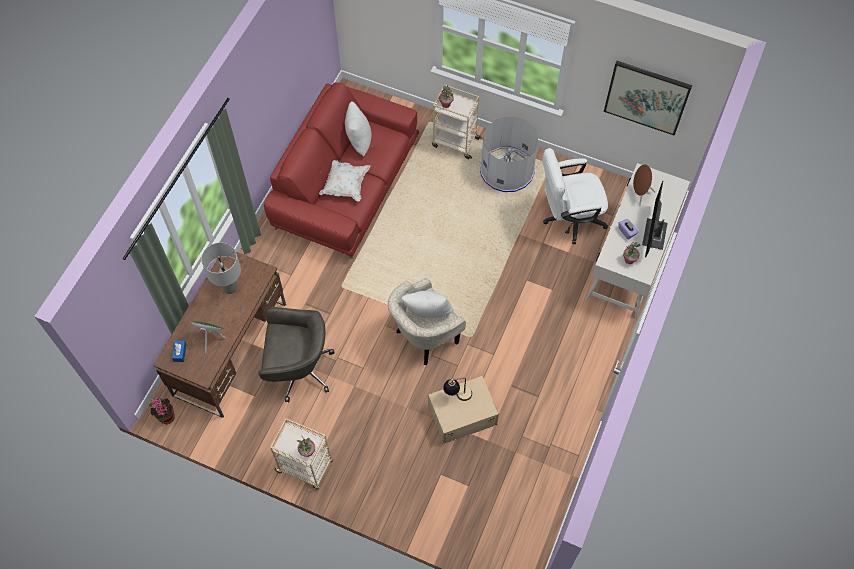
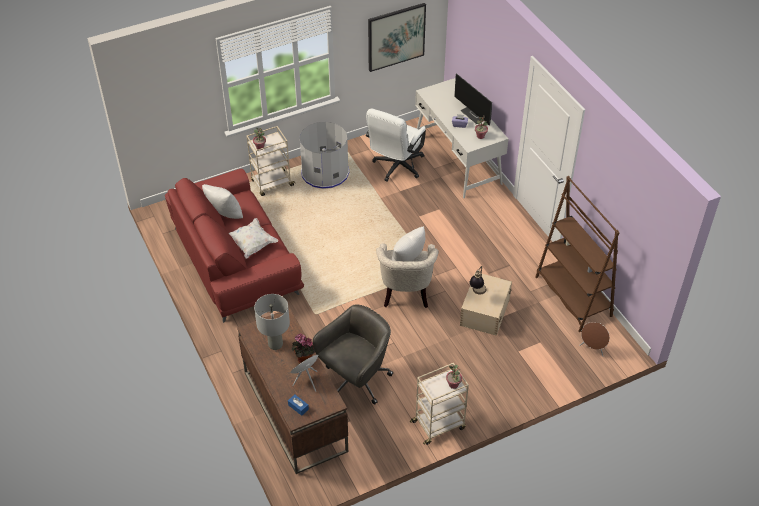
camera: 50 degrees left, 15 degrees down
potted plant [150,397,175,424] -> potted plant moved to [292,334,315,363]
brown speaker [633,164,655,206] -> brown speaker moved to [579,322,610,357]
none -> brown bookcase [535,176,620,332]

